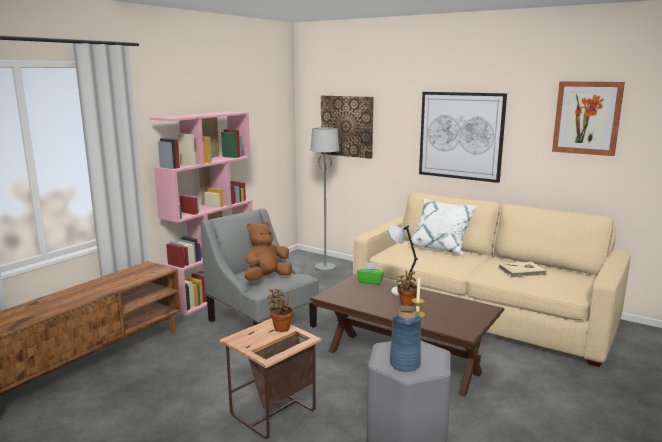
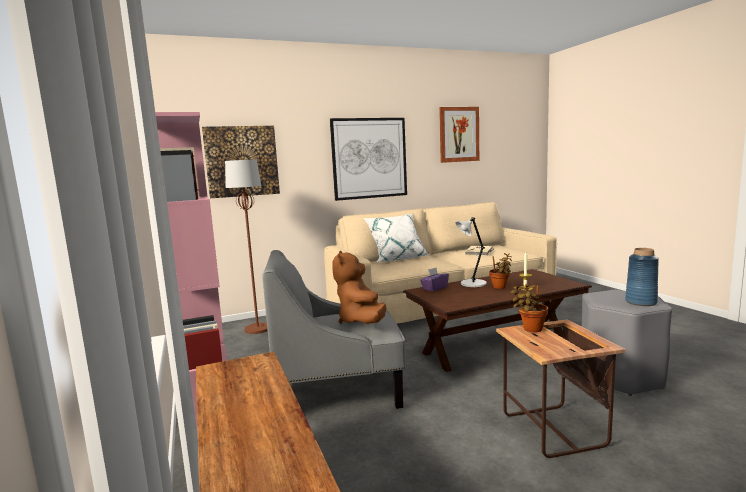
camera: 55 degrees left, 5 degrees down
grey floor lamp [311,127,339,272] -> brown floor lamp [225,160,268,334]
green tissue box [357,262,384,285] -> purple tissue box [420,268,449,292]

